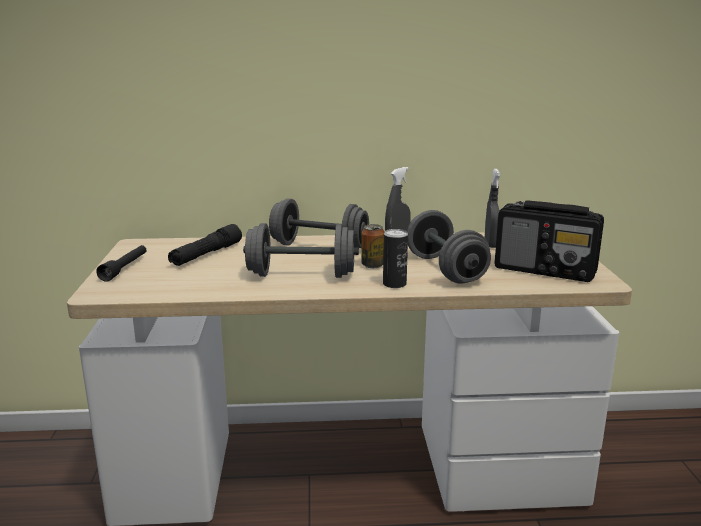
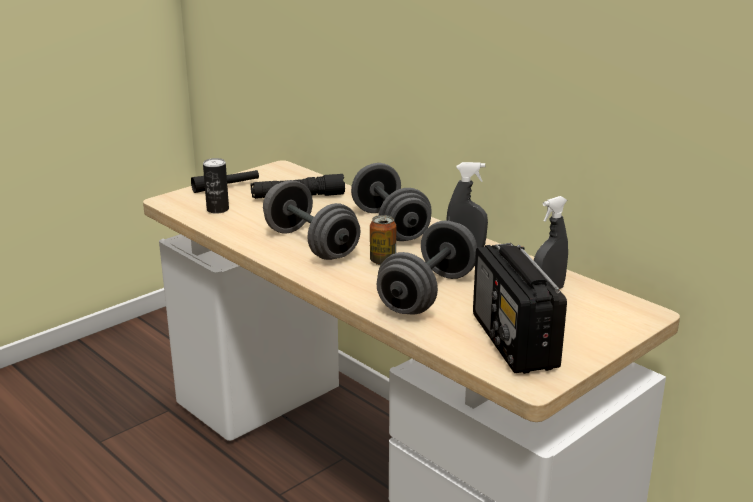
camera: 50 degrees right, 5 degrees up
can [383,229,408,288] -> can moved to [203,158,229,214]

